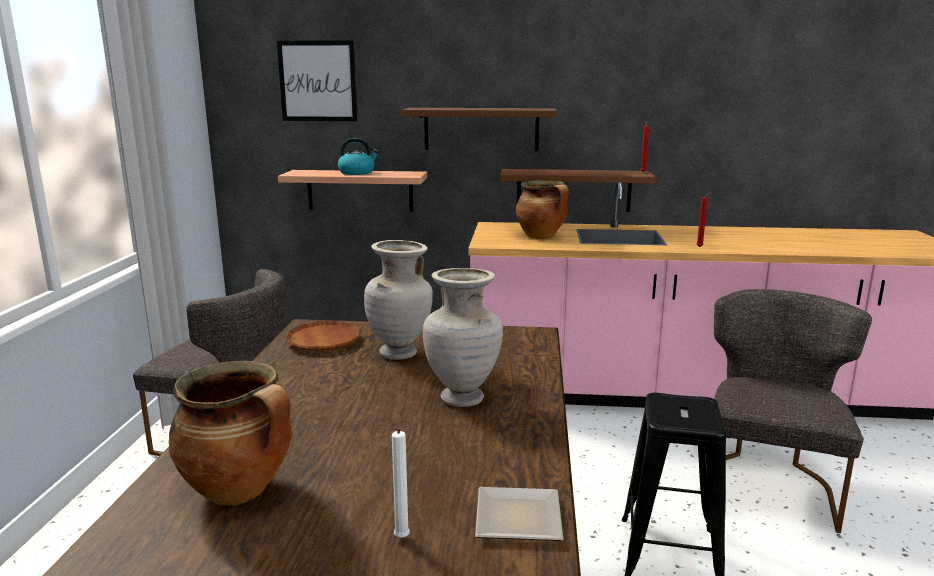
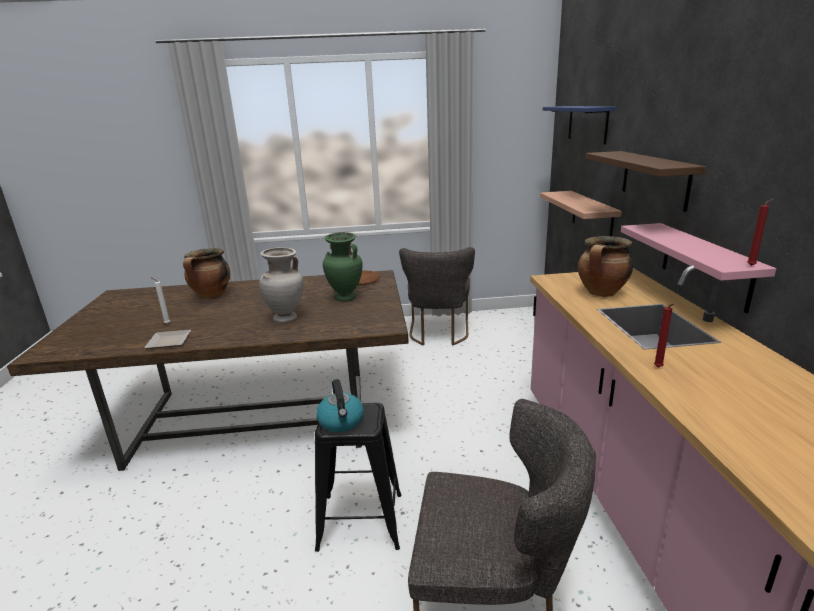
camera: 80 degrees right, 5 degrees up
picture [277,40,358,121] -> blue shelf [543,106,616,145]
kettle [338,138,379,175] -> kettle moved to [316,379,364,432]
beige vase [364,240,433,360] -> green vase [323,232,362,301]
brown shelf [500,169,655,212] -> pink shelf [621,223,776,313]

